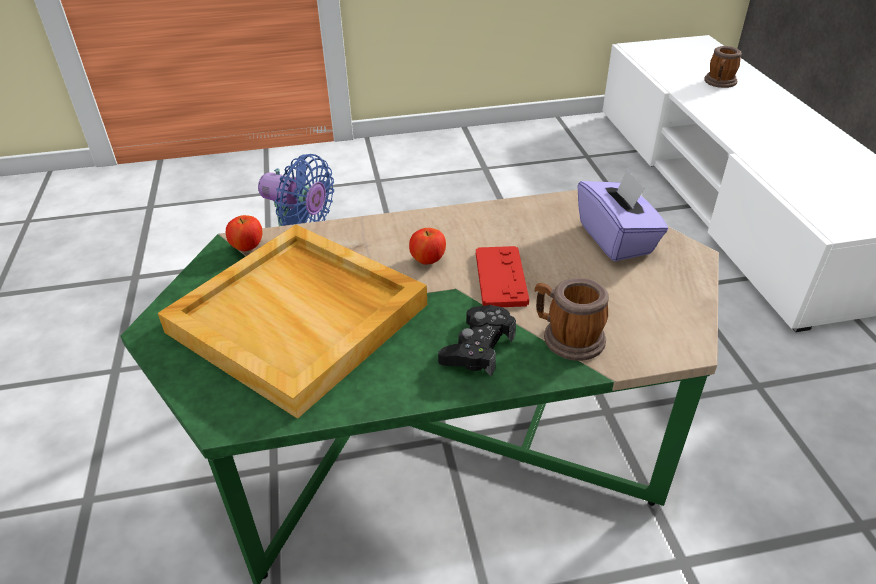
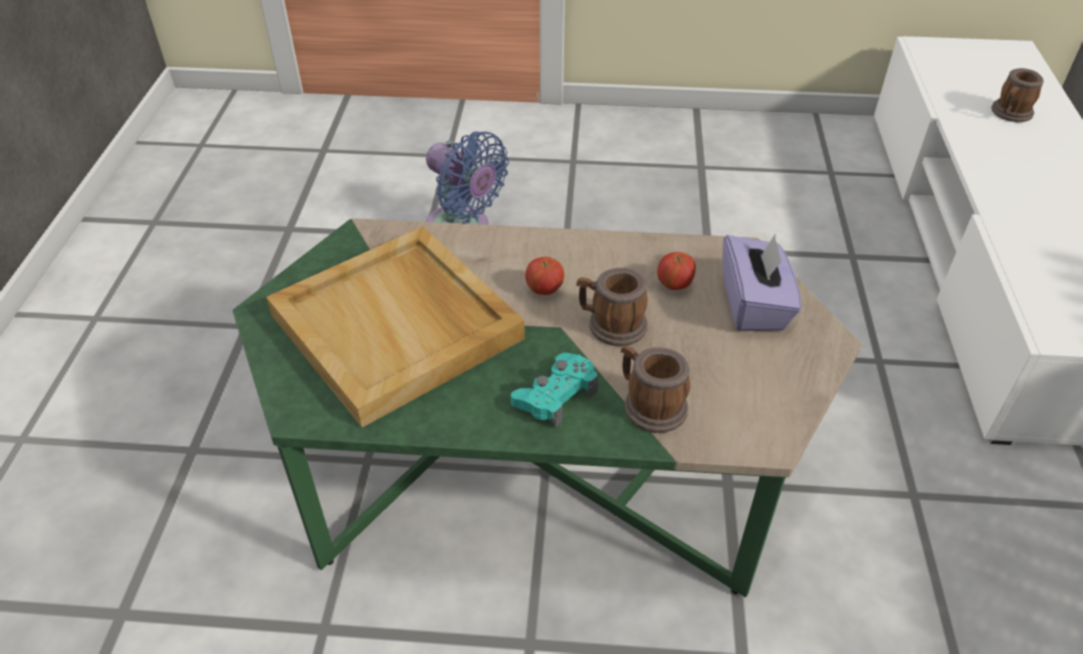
camera: 15 degrees right, 5 degrees up
apple [226,215,262,252] -> apple moved to [657,252,696,290]
black game controller [438,305,516,376] -> turquoise game controller [511,353,598,428]
red game controller [476,246,529,307] -> mug [577,268,648,346]

